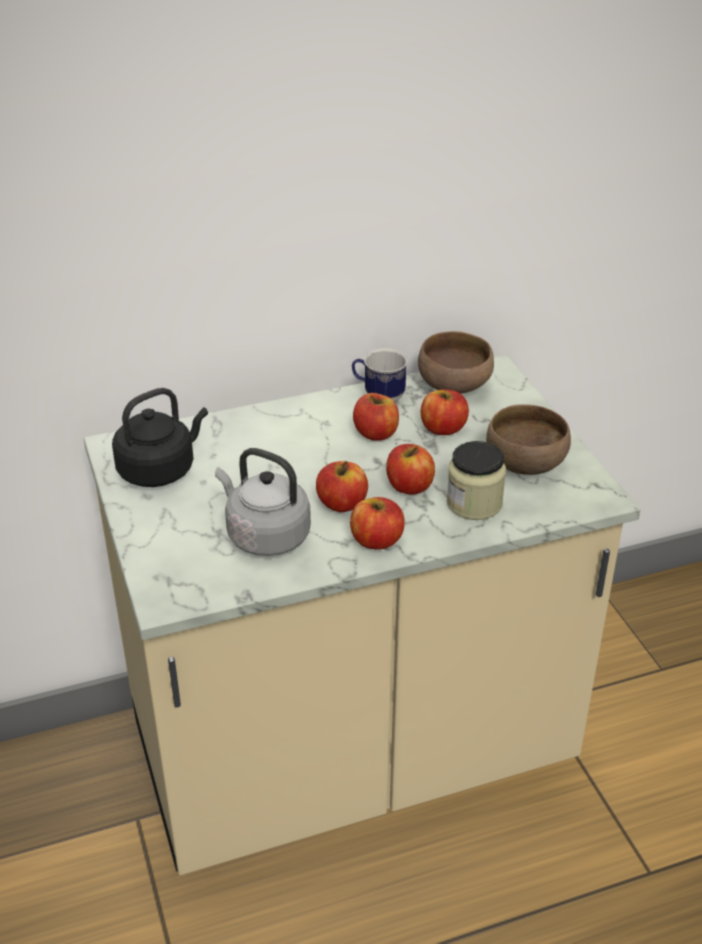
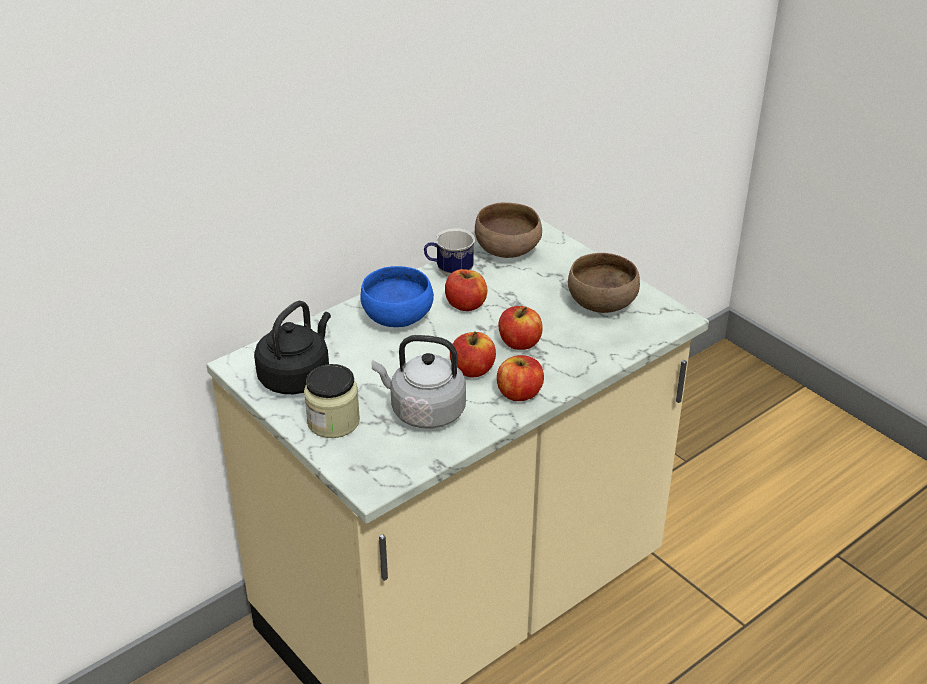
camera: 20 degrees left, 0 degrees up
apple [421,389,469,435] -> none
jar [447,441,506,520] -> jar moved to [304,364,360,438]
none -> blue bowl [360,266,434,327]

